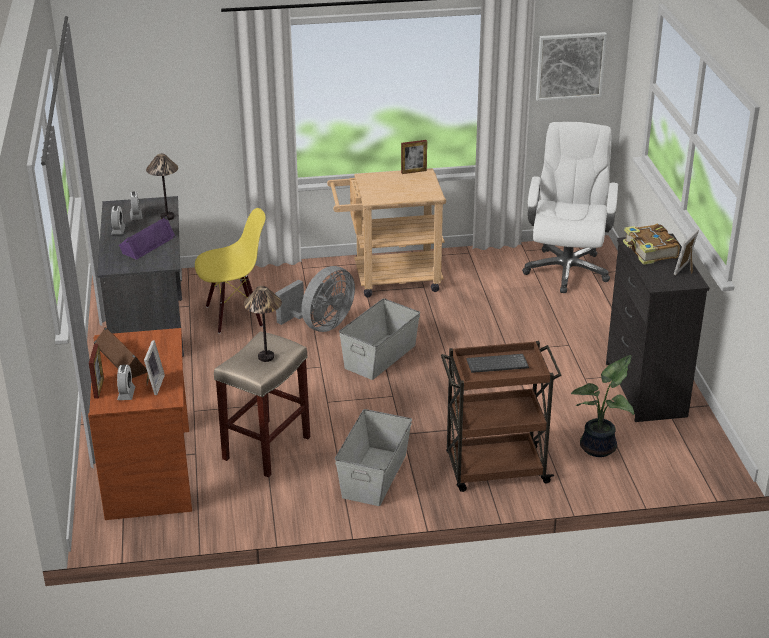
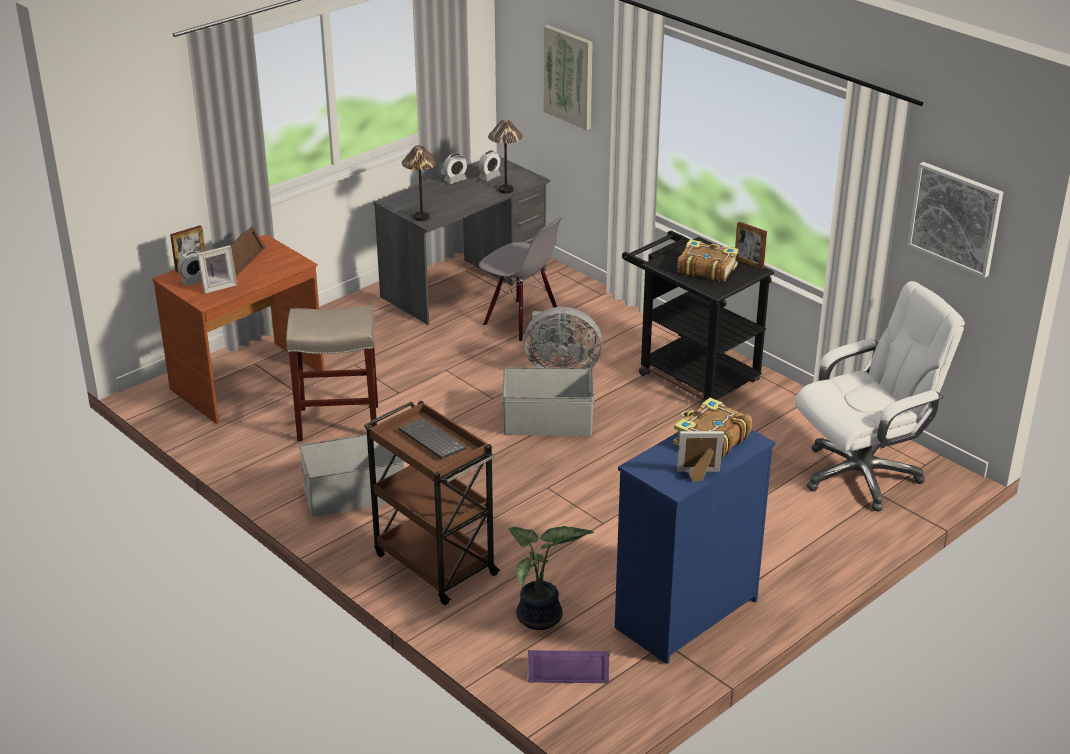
camera: 55 degrees right, 0 degrees up
purple speaker [119,216,176,260] -> purple speaker moved to [528,650,610,684]
yellow chair [195,208,266,334] -> grey chair [479,217,562,342]
table lamp [244,286,282,362] -> table lamp moved to [402,145,437,221]
beige cart [327,168,446,297] -> black cart [622,231,774,406]
black dresser [606,234,709,422] -> blue dresser [615,429,775,664]
none -> picture [544,25,593,130]
none -> book [678,239,739,282]

